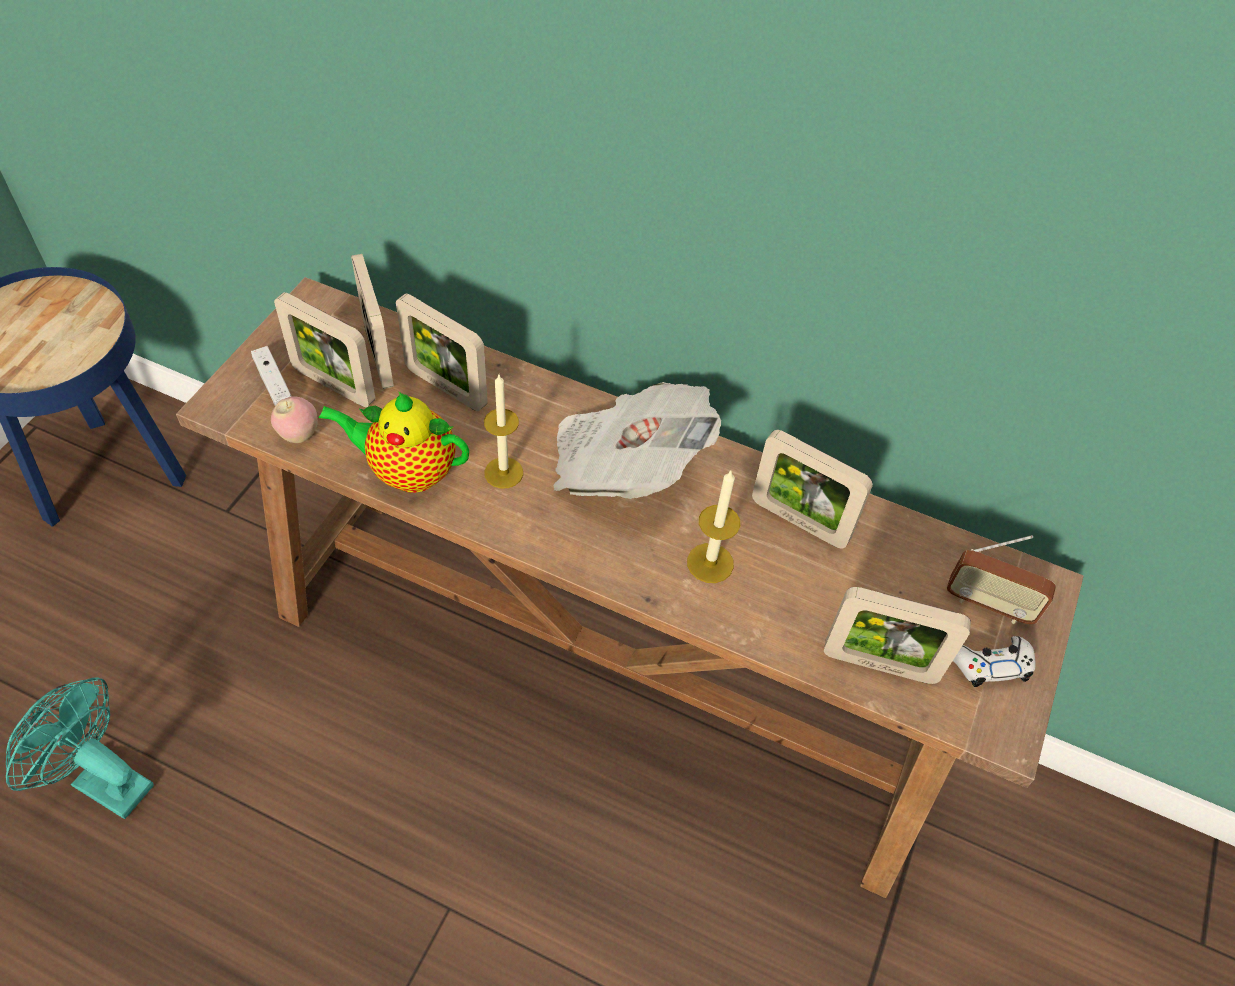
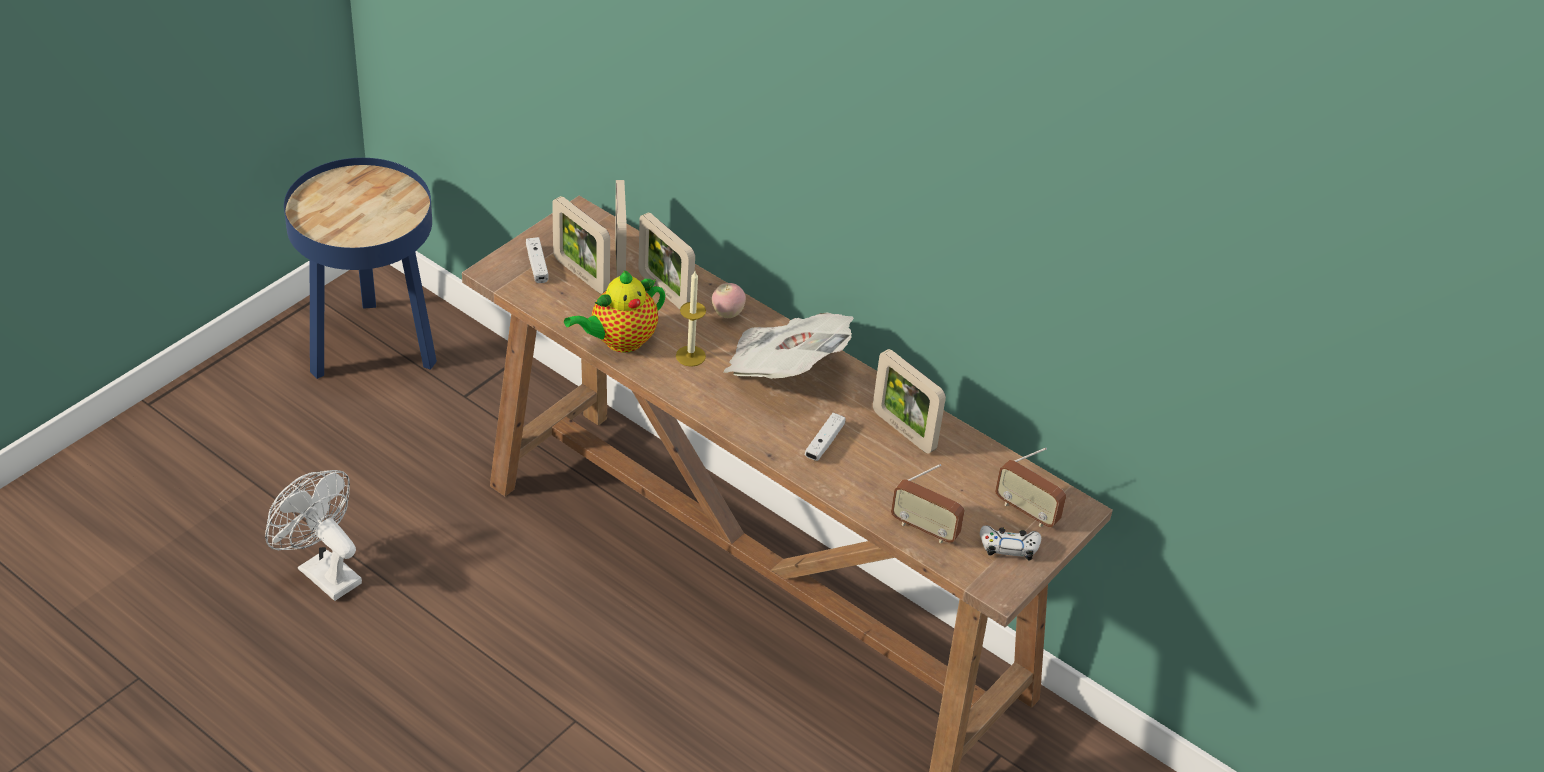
camera: 15 degrees right, 10 degrees down
turquoise fan [6,677,154,819] -> white fan [265,470,362,601]
apple [271,396,318,443] -> apple moved to [712,283,746,318]
teapot [318,392,469,493] -> teapot turned 60 degrees counterclockwise [564,270,665,353]
candle [687,471,740,583] -> white game controller [805,413,846,461]
picture frame [824,587,971,684] -> radio [891,464,965,544]

